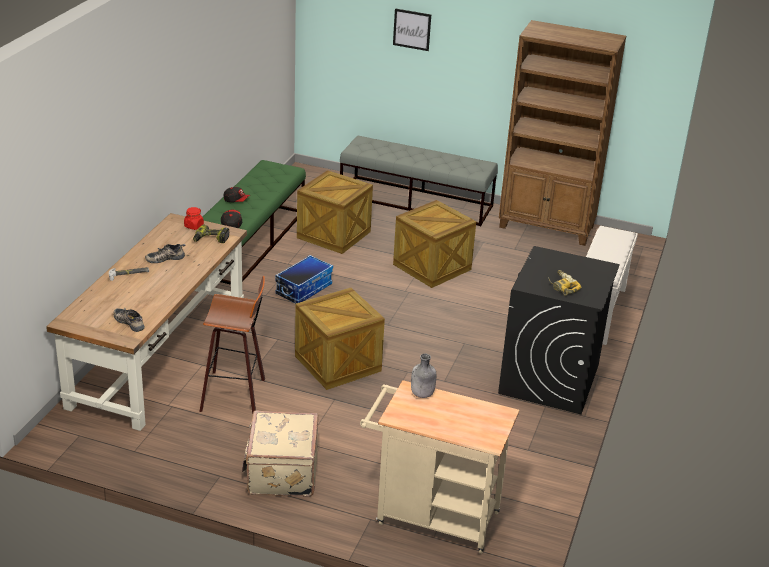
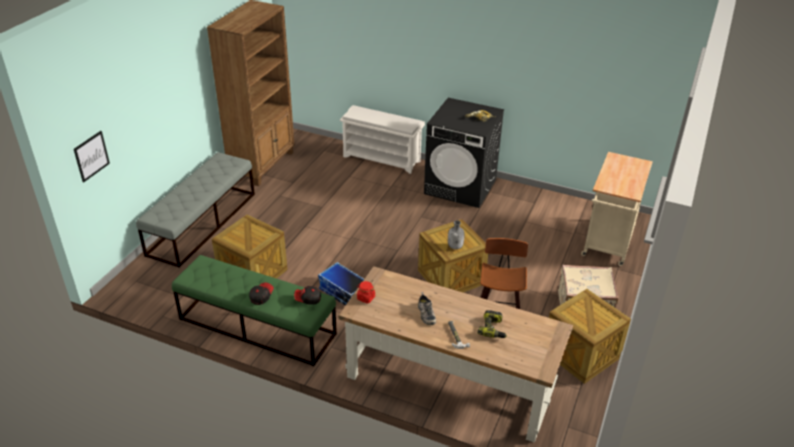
camera: 85 degrees left, 5 degrees up
shoe [114,308,145,332] -> none
power drill [193,225,229,243] -> power drill moved to [477,310,507,338]
picture [393,8,431,51] -> picture moved to [74,131,110,182]
crate [393,200,476,288] -> crate moved to [549,289,631,384]
grey bottle [411,354,436,398] -> grey bottle moved to [448,220,464,249]

